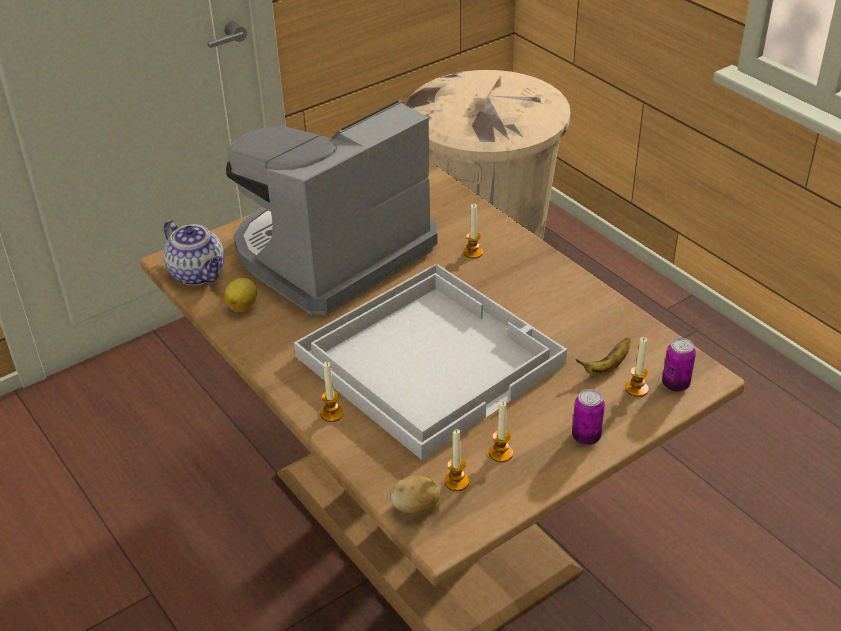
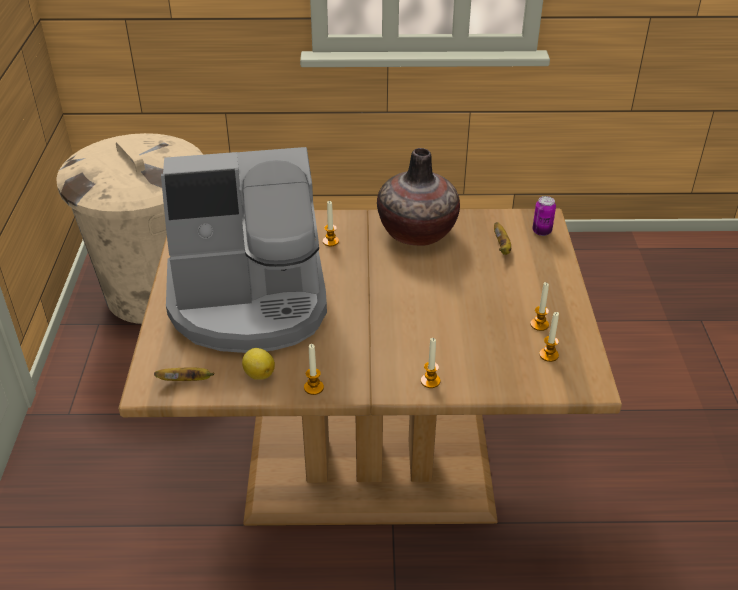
camera: 55 degrees left, 0 degrees up
teapot [163,220,224,285] -> banana [154,367,215,381]
coffee machine [226,100,438,315] -> coffee machine turned 90 degrees counterclockwise [161,147,327,353]
white tray [294,263,567,460] -> none
potato [390,475,440,514] -> none
can [572,389,605,445] -> none
candle [625,337,649,397] -> candle moved to [304,344,324,395]
none -> vase [377,148,460,246]

